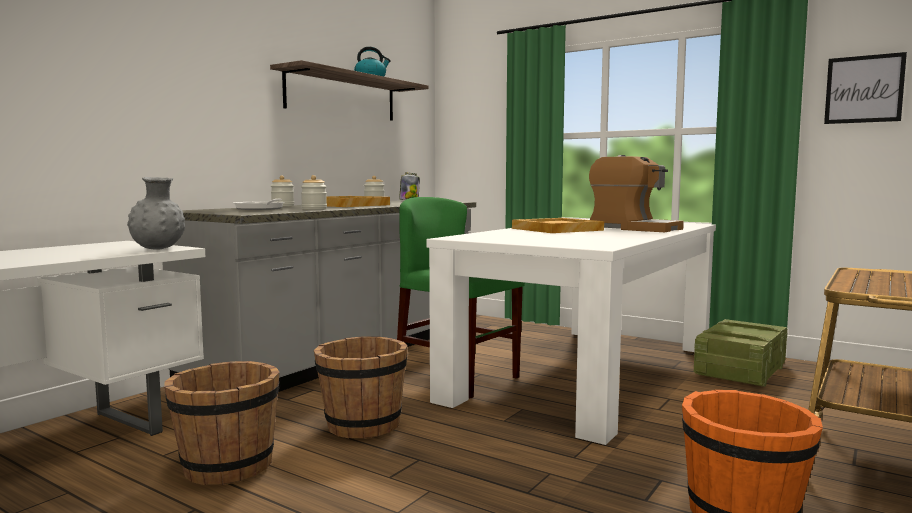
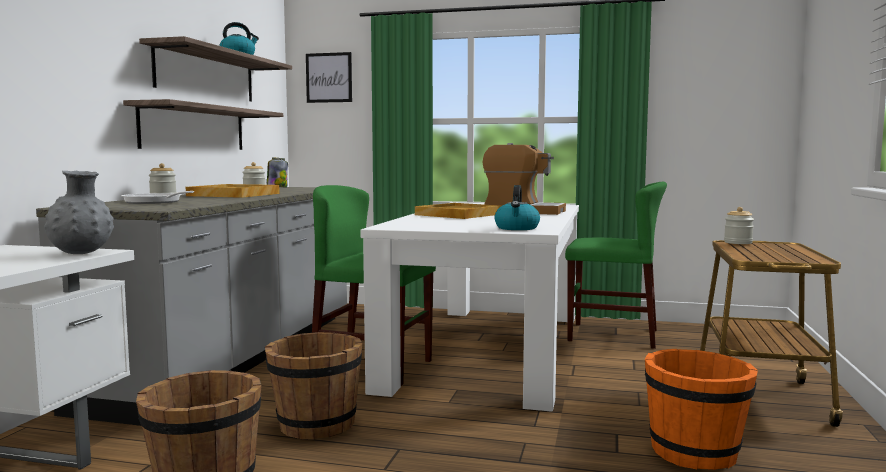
camera: 20 degrees left, 0 degrees up
jar [301,175,327,210] -> jar moved to [724,207,754,244]
crate [694,319,787,387] -> green chair [565,182,667,349]
picture [824,52,907,124] -> picture moved to [306,52,352,103]
none -> shelf [123,99,283,150]
none -> kettle [494,185,540,230]

